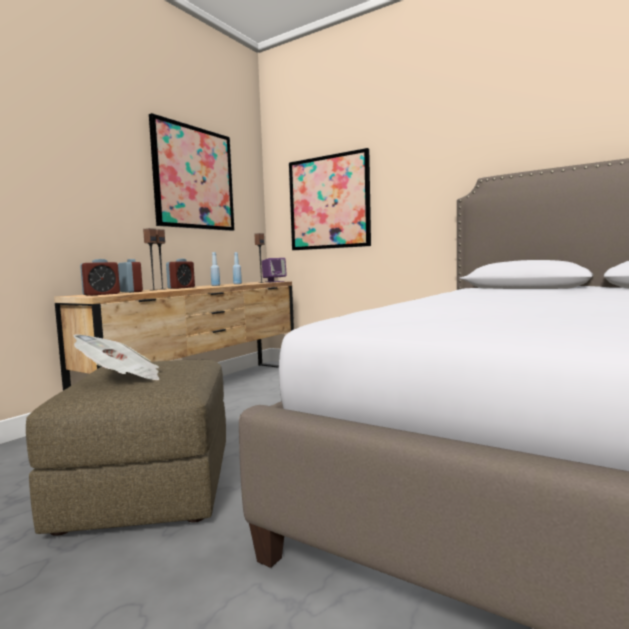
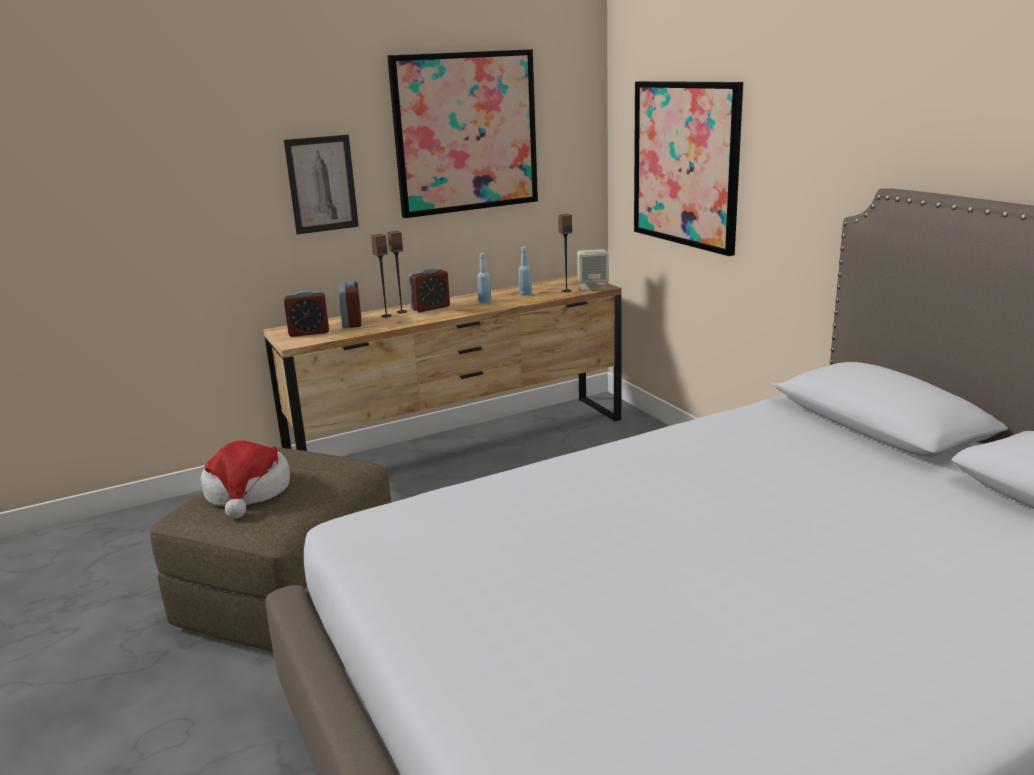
camera: 30 degrees right, 15 degrees up
newspaper [73,334,159,380] -> hat [201,441,290,519]
purple speaker [262,258,287,282] -> beige speaker [577,249,609,290]
none -> picture [284,135,359,234]

